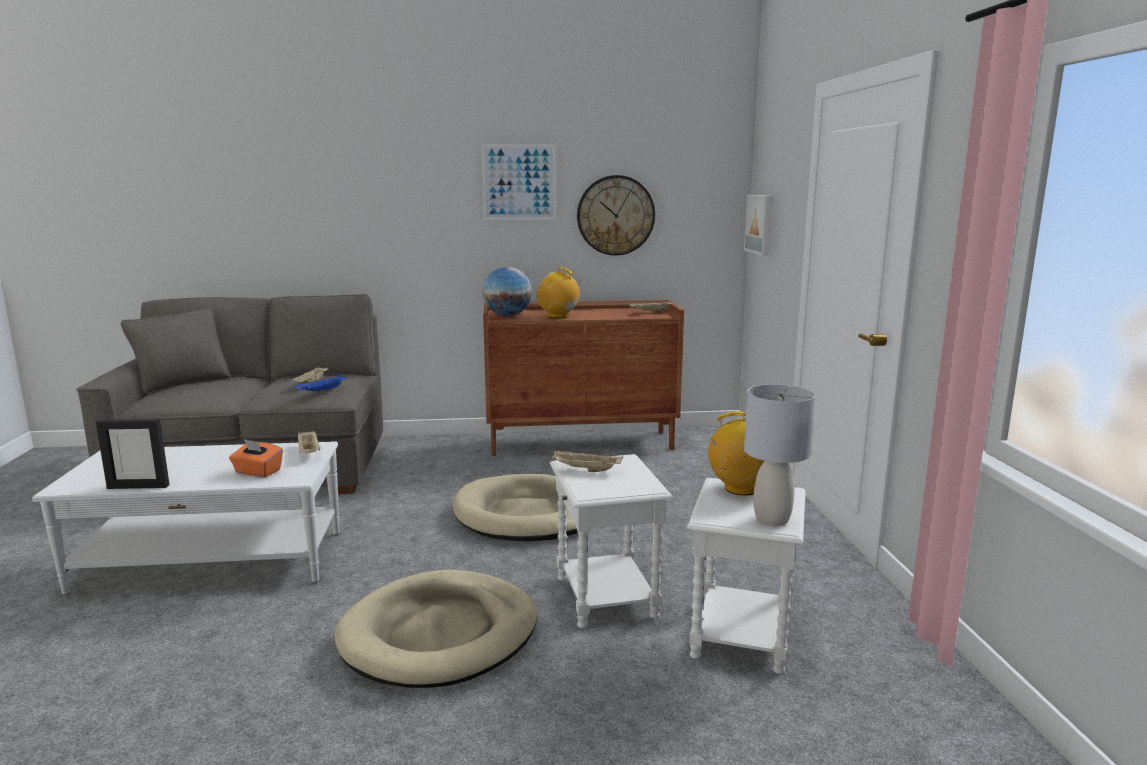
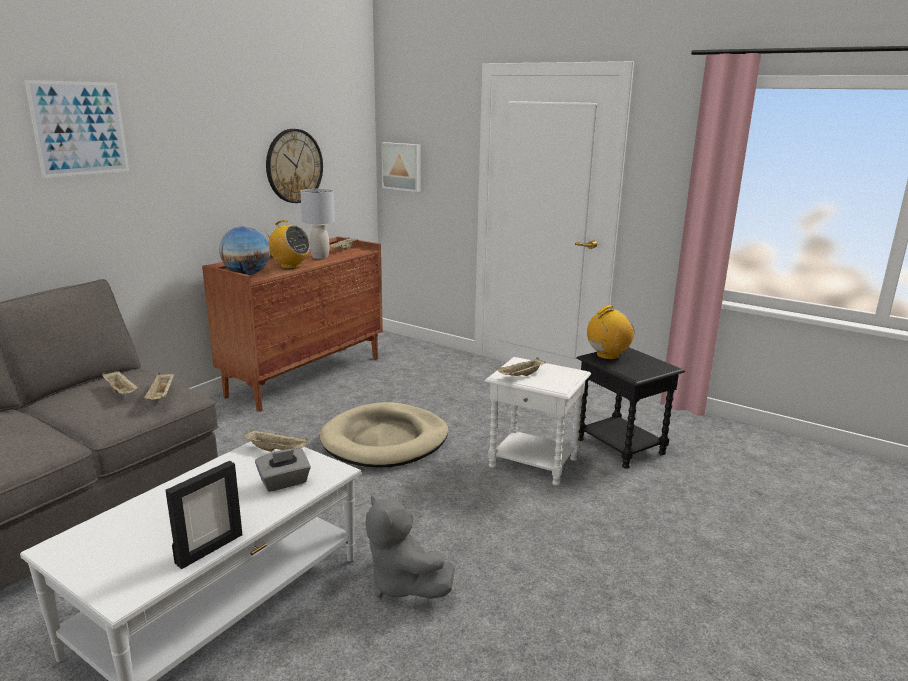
camera: 50 degrees left, 5 degrees up
orange tissue box [229,439,283,477] -> grey tissue box [255,448,311,492]
blue tray [293,375,347,392] -> beige tray [144,373,174,400]
beige dog bed [335,570,538,688] -> none
picture [481,144,556,220] -> picture moved to [25,80,129,178]
radio [536,267,584,318] -> radio turned 135 degrees counterclockwise [264,220,310,269]
white side table [687,478,806,674] -> black side table [576,347,685,469]
grey table lamp [744,384,816,526] -> grey table lamp moved to [300,189,335,259]
none -> grey plush toy [365,494,455,599]

